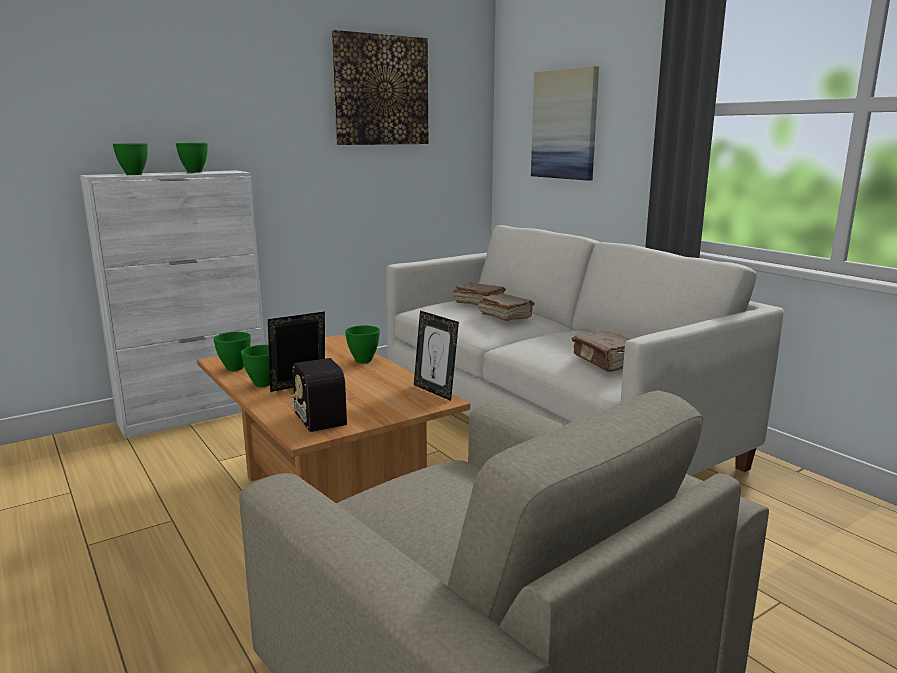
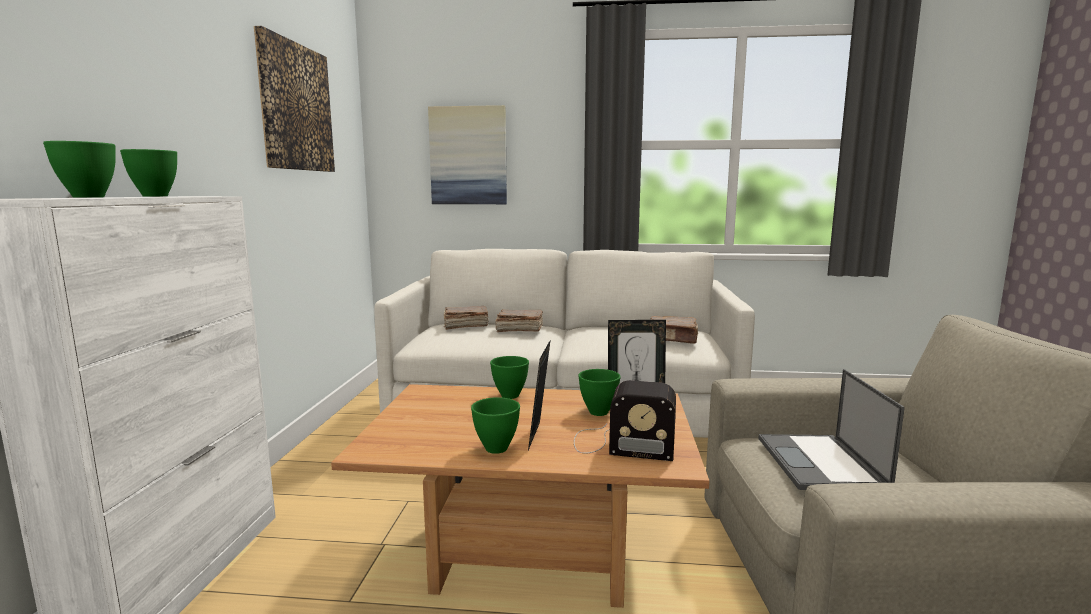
camera: 50 degrees left, 5 degrees down
green bowl [214,332,251,371] -> green bowl moved to [578,369,621,416]
none -> laptop [758,369,905,490]

